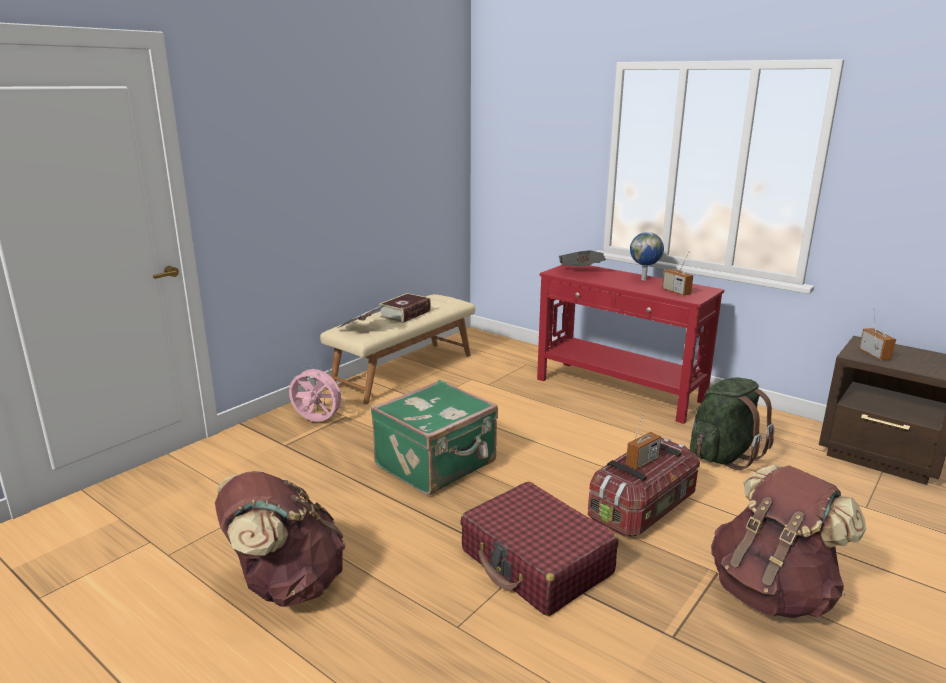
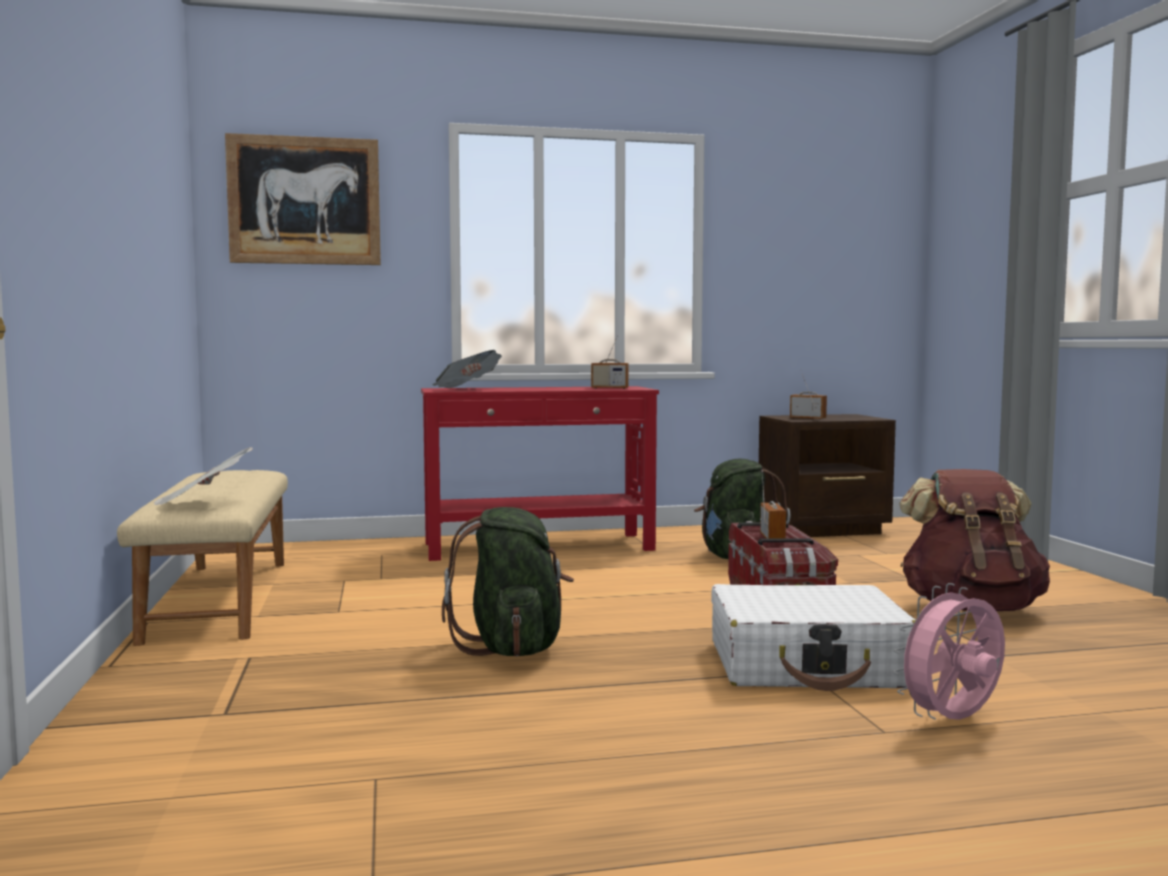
camera: 50 degrees left, 15 degrees down
brown backpack [215,471,346,607] -> none
pink fan [289,365,346,422] -> pink fan moved to [893,583,1005,720]
green suitcase [371,380,498,495] -> green backpack [442,507,574,657]
book [379,293,431,323] -> none
red suitcase [460,482,618,616] -> white suitcase [711,584,916,691]
globe [630,232,664,281] -> none
none -> picture [225,133,381,265]

